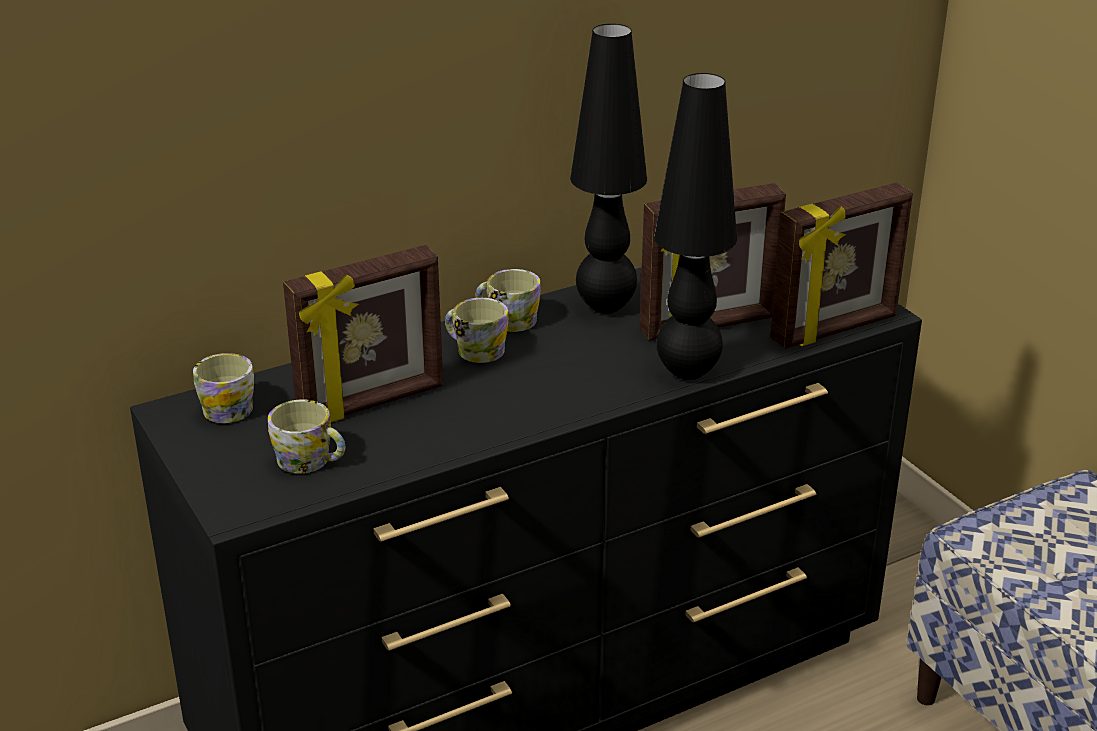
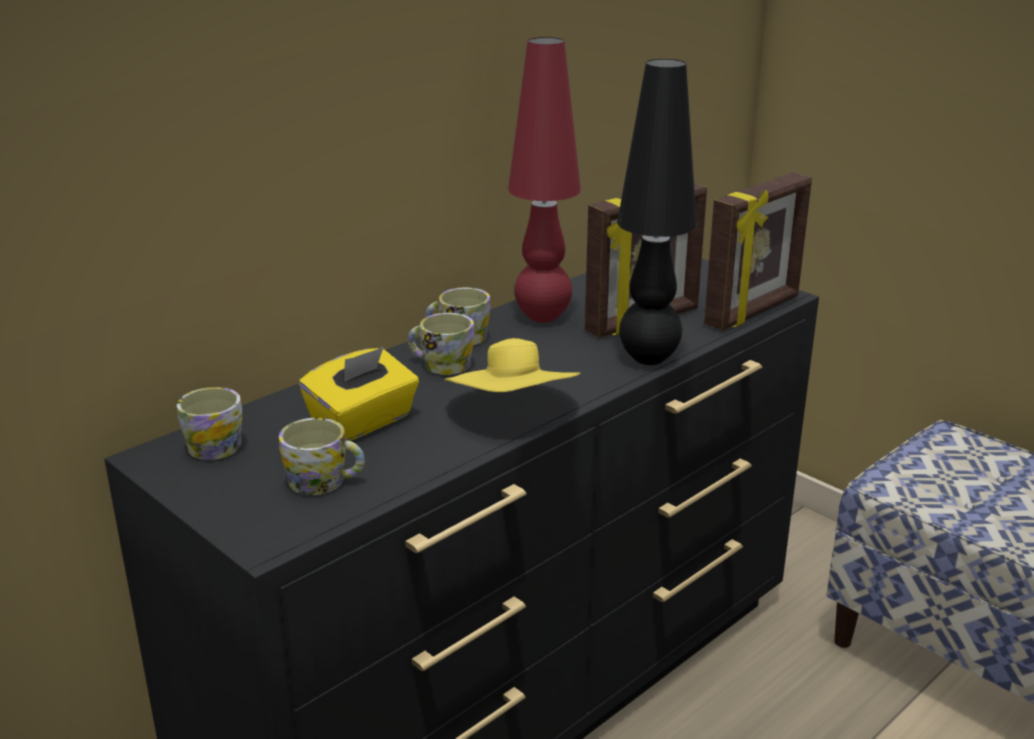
camera: 15 degrees left, 5 degrees down
picture frame [283,245,443,422] -> yellow tissue box [299,347,419,441]
black table lamp [570,24,647,314] -> red table lamp [508,37,581,323]
none -> yellow hat [445,338,581,392]

